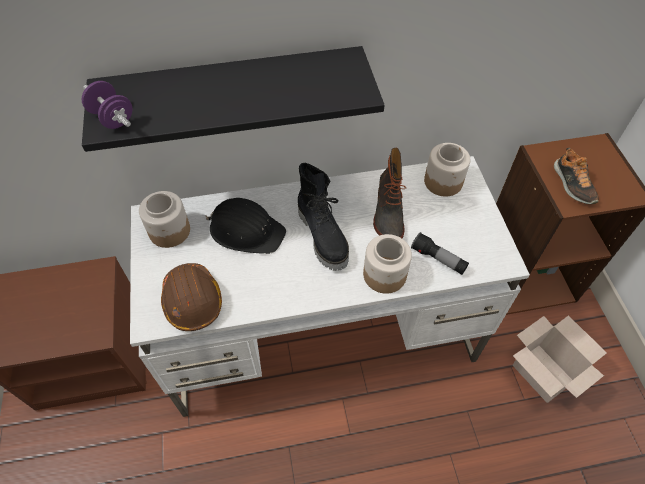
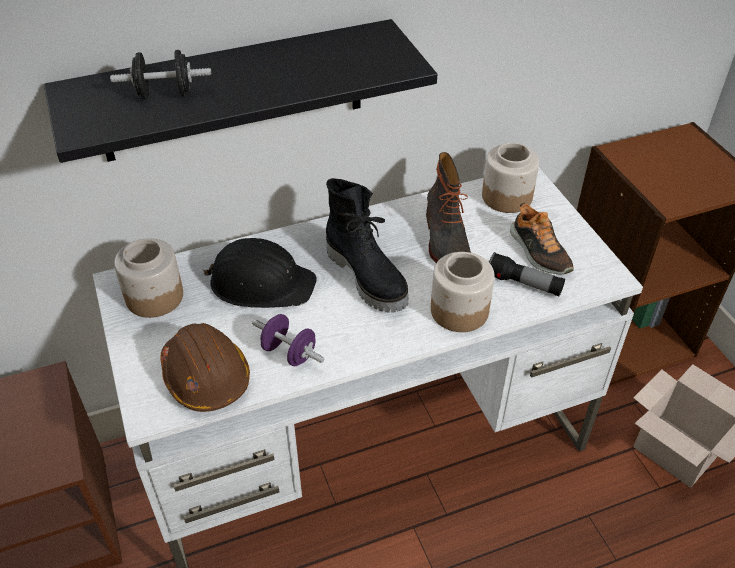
camera: 10 degrees left, 10 degrees down
purple dumbbell [82,81,132,129] -> purple dumbbell moved to [252,314,324,366]
shoe [554,148,599,204] -> shoe moved to [510,202,574,275]
none -> black dumbbell [110,50,212,99]

